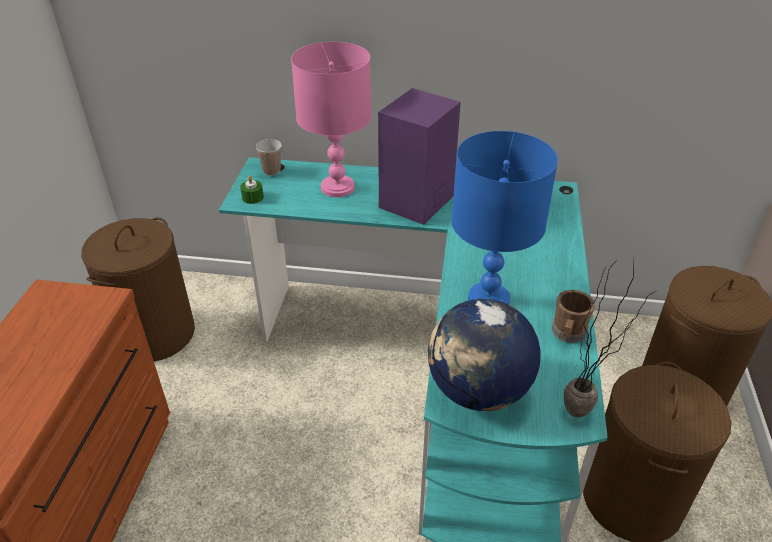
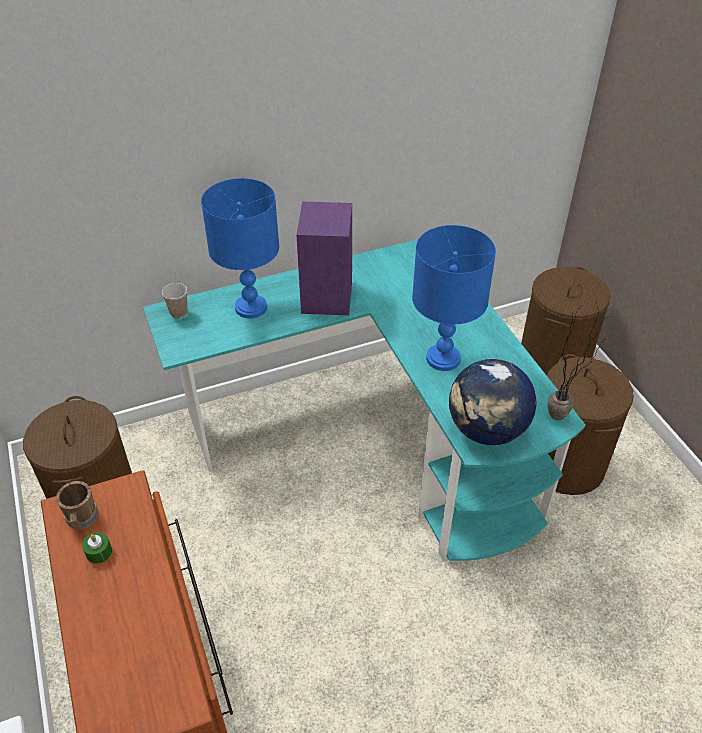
camera: 30 degrees left, 5 degrees up
green candle [240,176,264,204] -> green candle moved to [82,532,112,564]
pink table lamp [291,42,372,197] -> blue table lamp [201,178,279,318]
brown mug [552,290,595,343] -> brown mug moved to [56,481,98,529]

